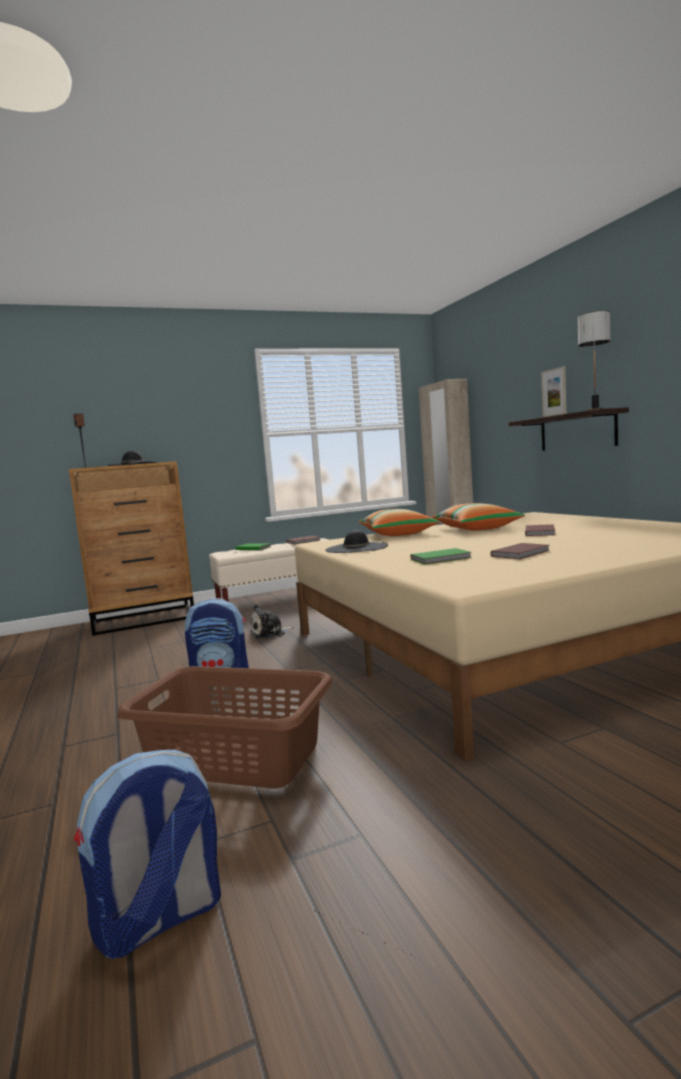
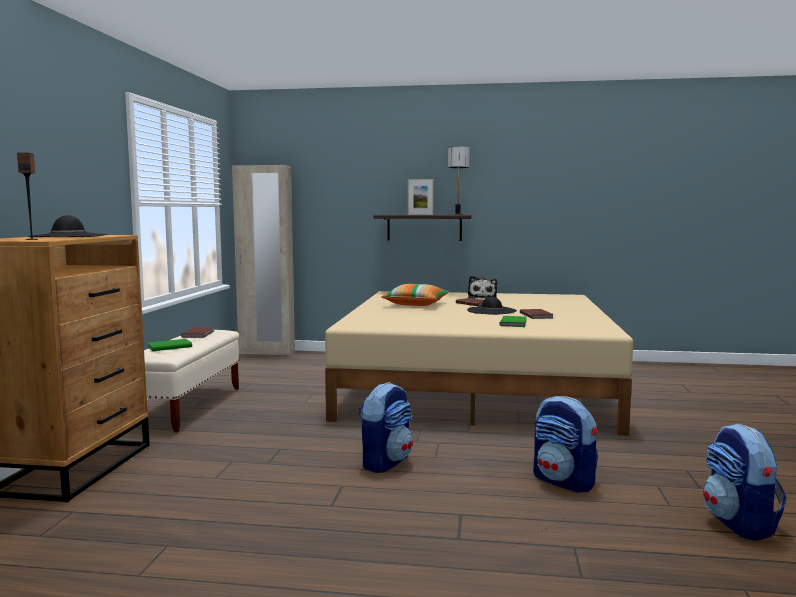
camera: 60 degrees left, 0 degrees up
brown laundry basket [117,666,333,788] -> backpack [533,396,598,493]
plush toy [250,604,294,639] -> plush toy moved to [468,276,497,298]
black hat [325,530,388,553] -> black hat moved to [467,296,517,315]
pillow [359,509,440,536] -> none

